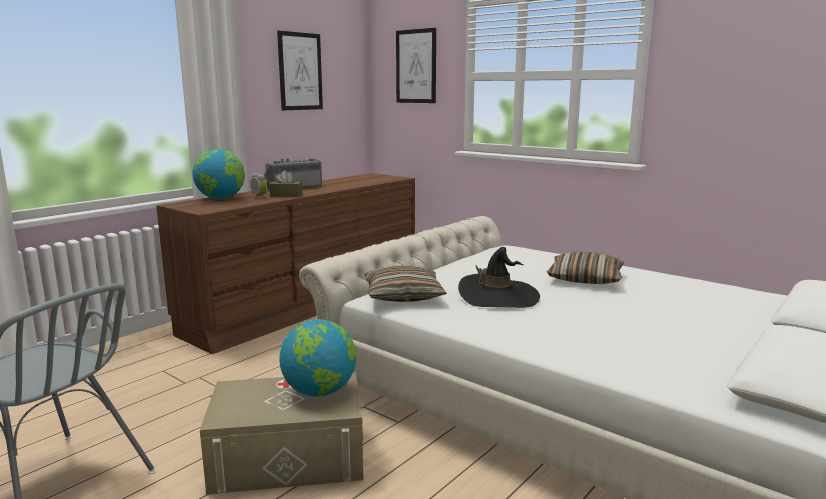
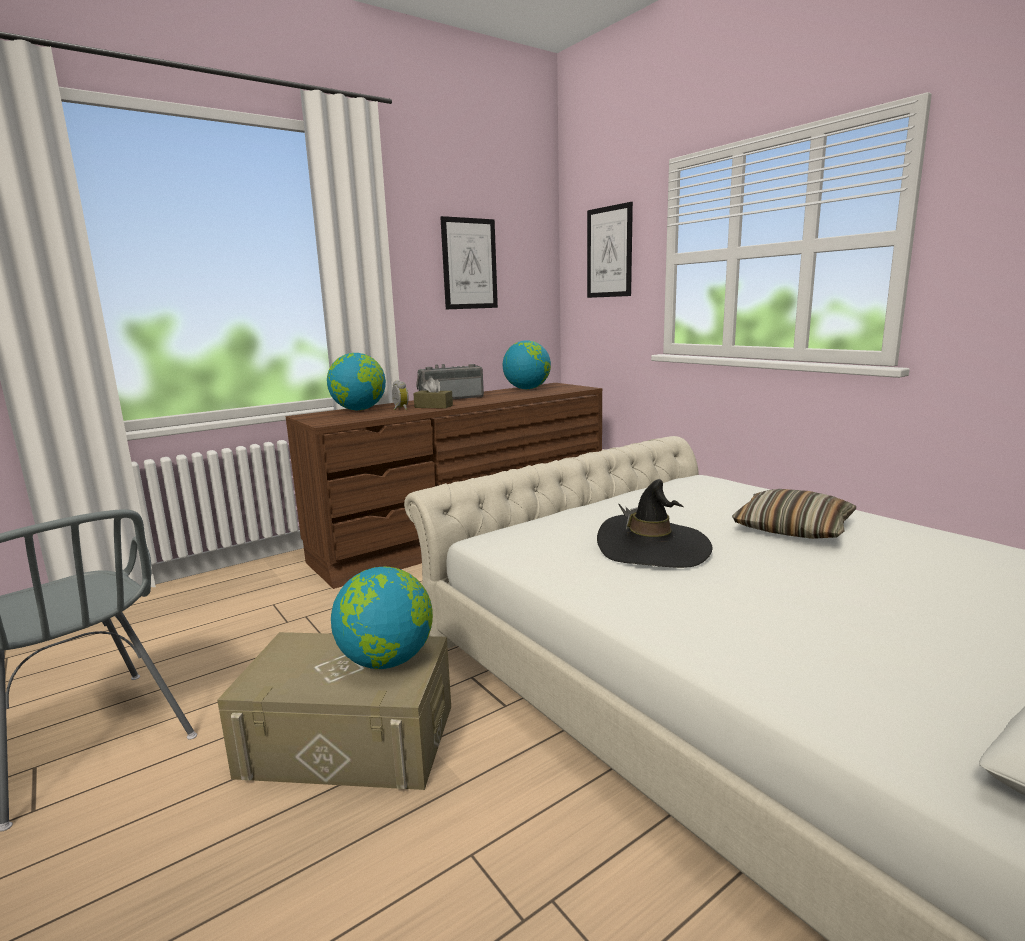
camera: 15 degrees right, 0 degrees up
pillow [364,265,447,302] -> none
none -> globe [503,340,551,389]

